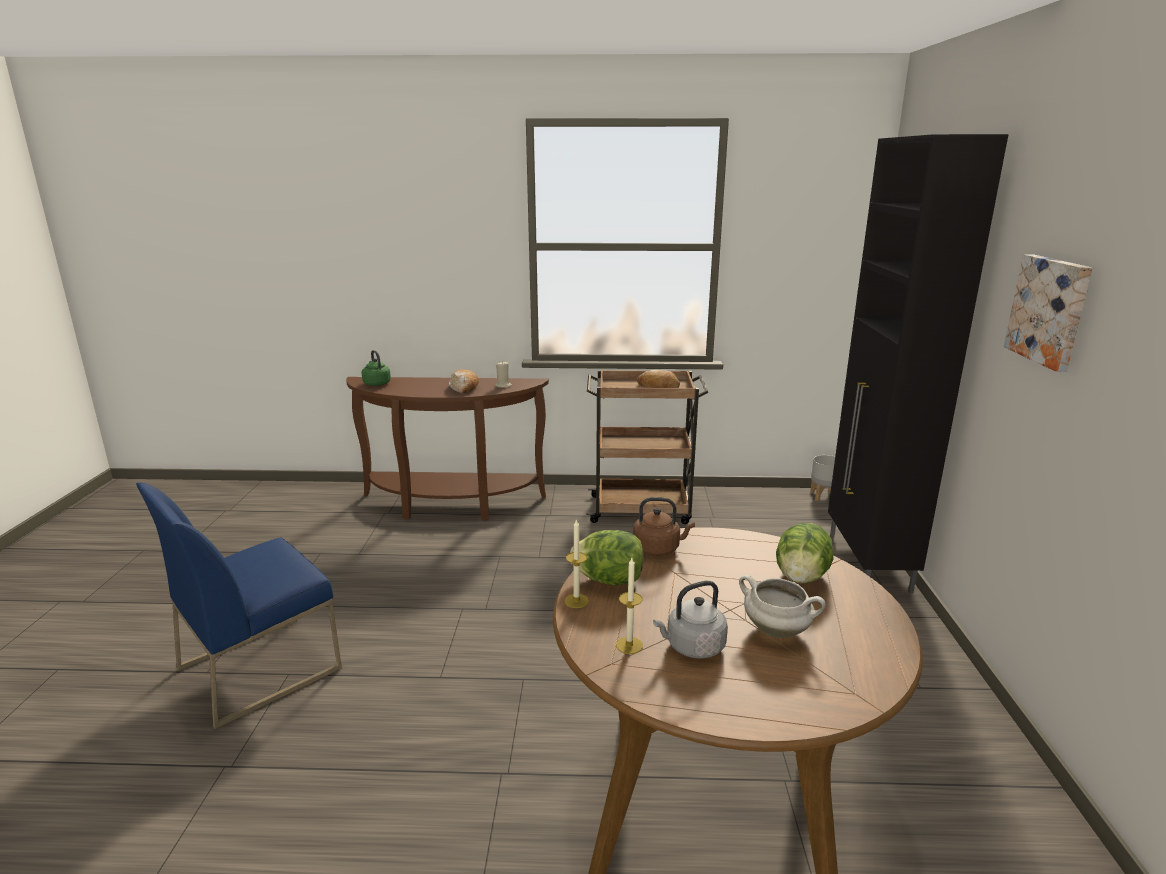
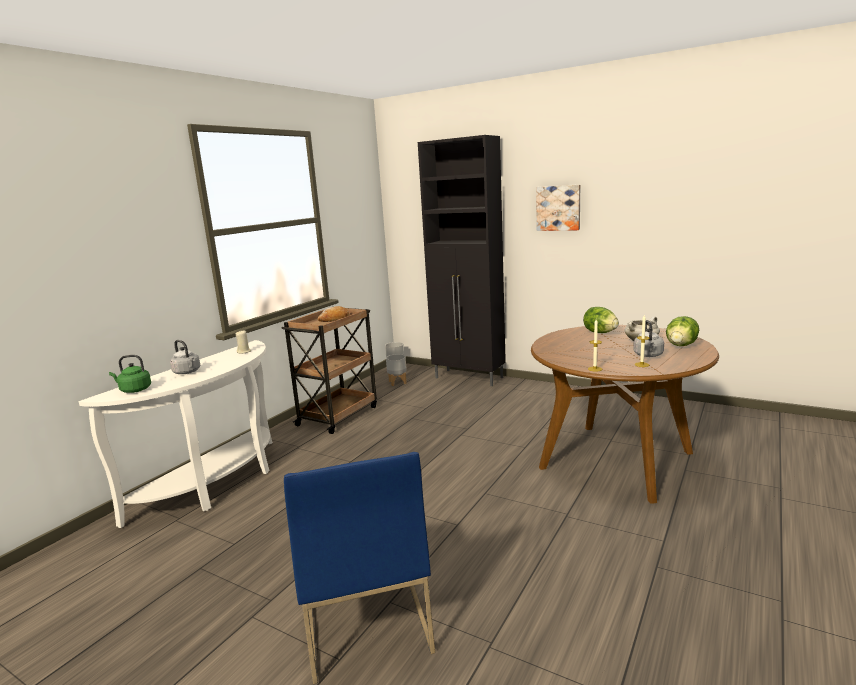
camera: 60 degrees left, 5 degrees down
brown console table [346,377,549,521] -> white console table [78,340,273,528]
bread [449,369,479,393] -> none
lettuce [570,530,644,585] -> lettuce moved to [666,316,699,346]
brown kettle [633,497,695,556] -> none
none -> grey kettle [170,340,200,374]
none -> grey planter [386,354,407,386]

